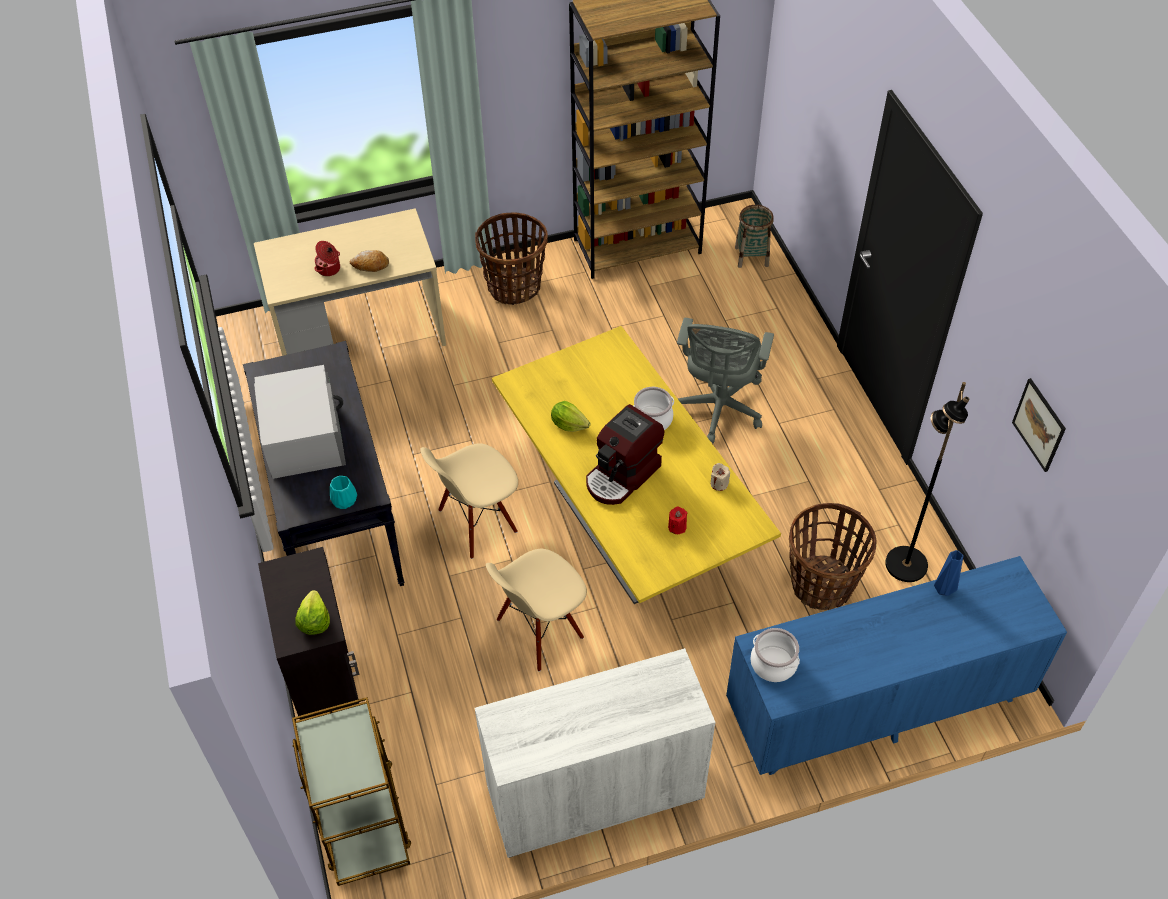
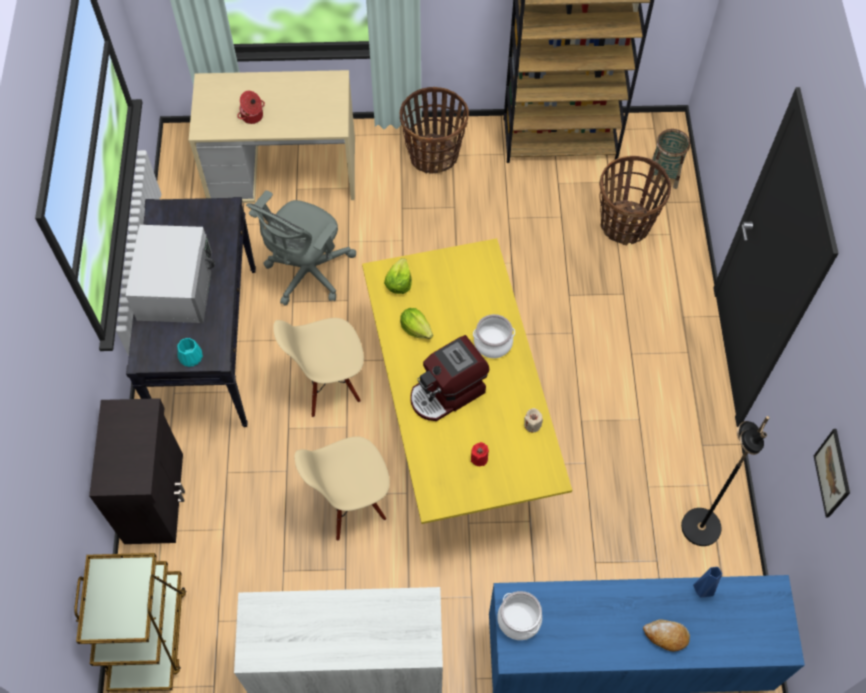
camera: 15 degrees right, 10 degrees up
lettuce [295,590,330,635] -> lettuce moved to [384,258,412,294]
bread [350,250,389,272] -> bread moved to [643,620,690,652]
grey office chair [677,318,774,444] -> grey office chair moved to [246,190,356,306]
basket [789,503,876,610] -> basket moved to [599,156,671,245]

